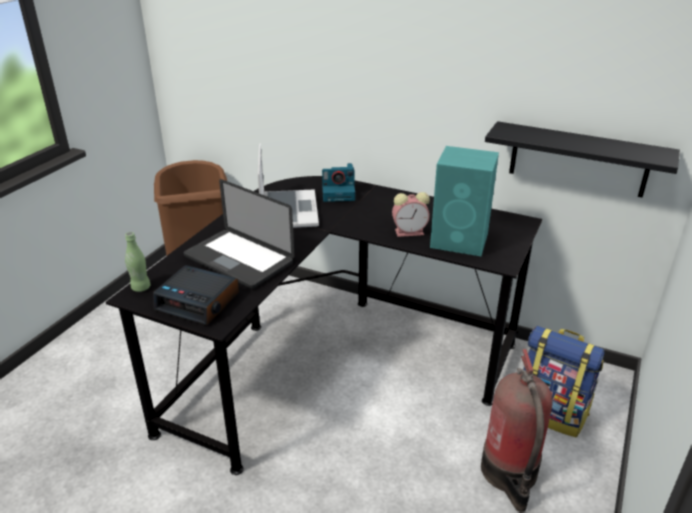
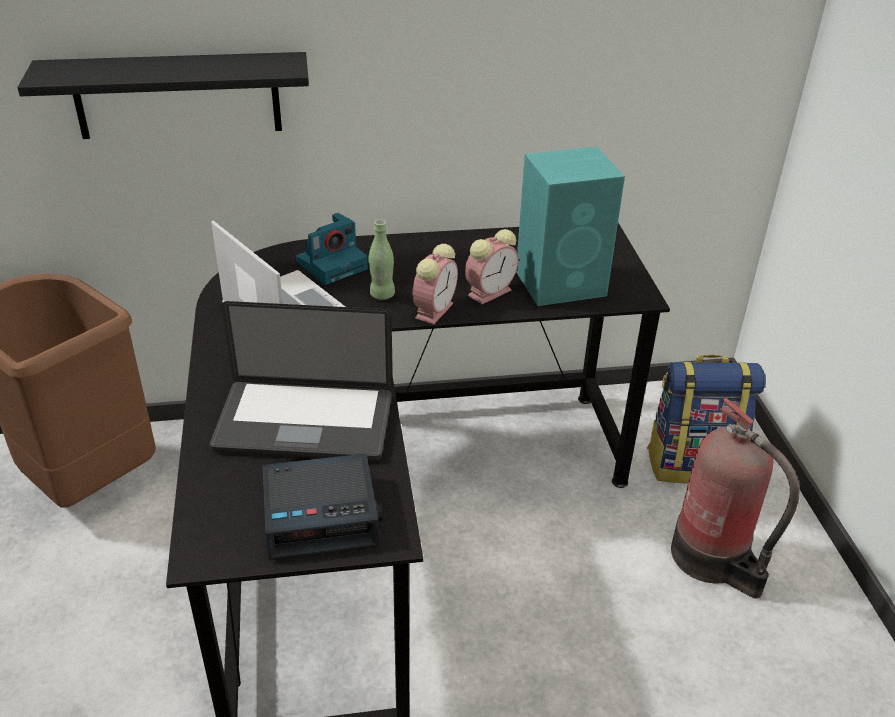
camera: 35 degrees left, 5 degrees up
green bottle [125,232,151,292] -> green bottle moved to [368,220,395,300]
black shelf [485,121,680,198] -> black shelf moved to [17,52,309,139]
none -> alarm clock [412,244,458,324]

